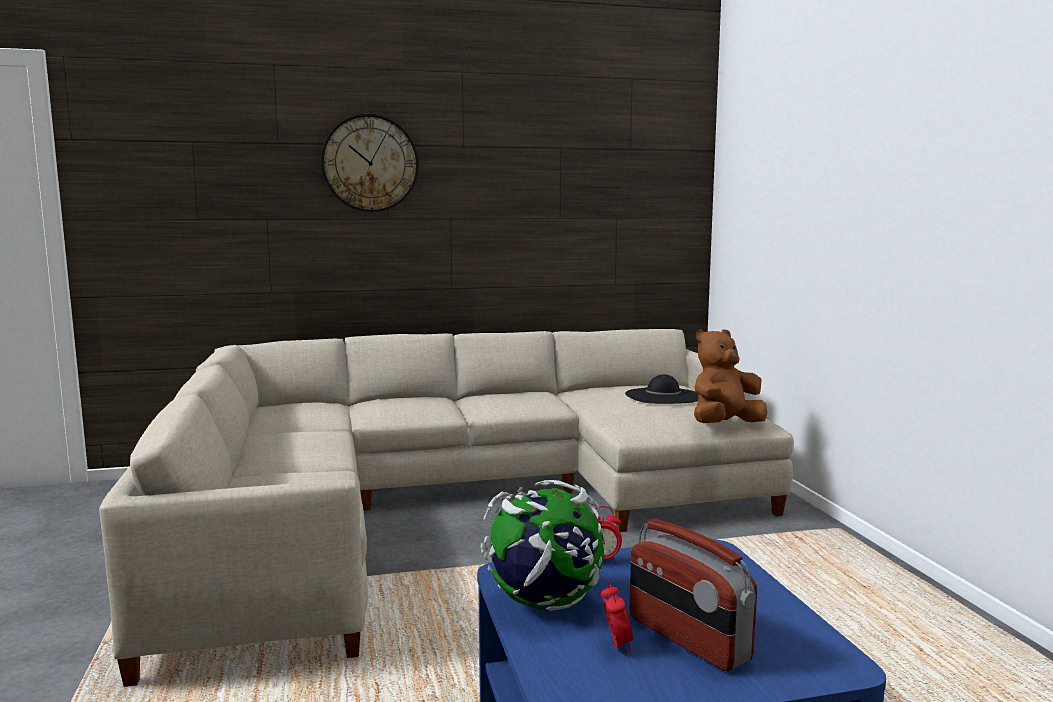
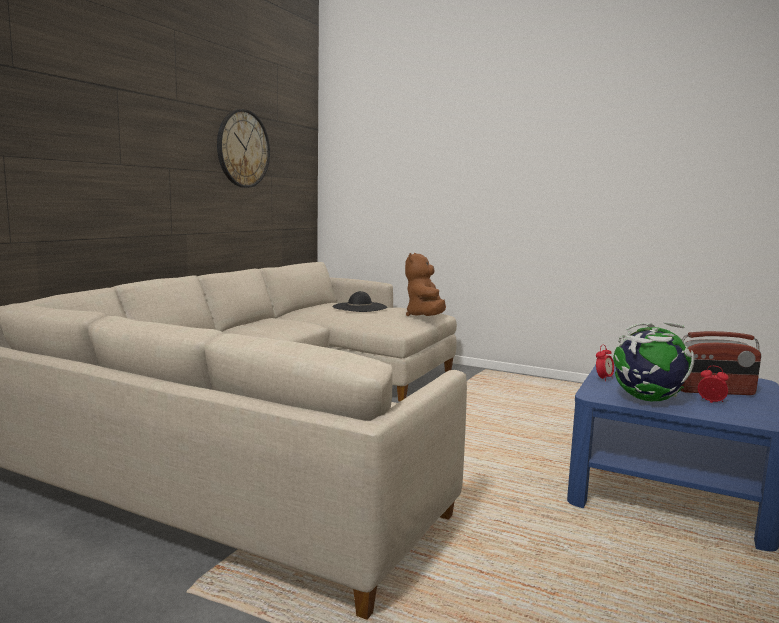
camera: 50 degrees left, 0 degrees up
wall clock [321,114,418,212] -> wall clock moved to [217,109,270,188]

